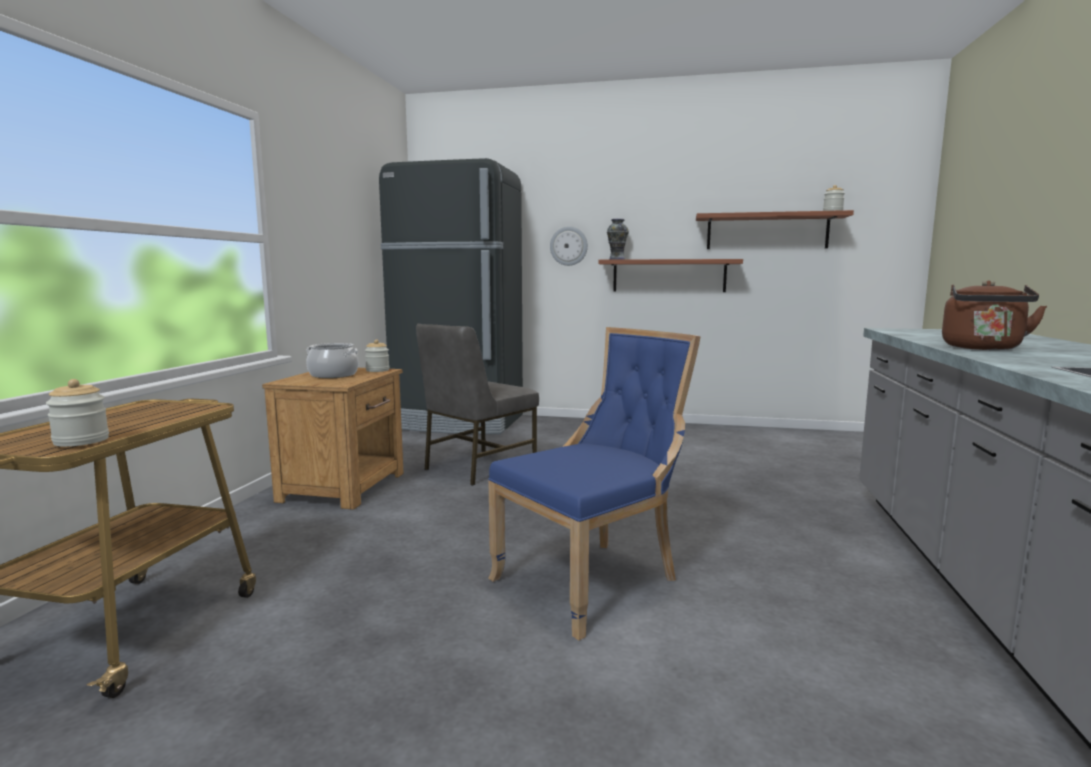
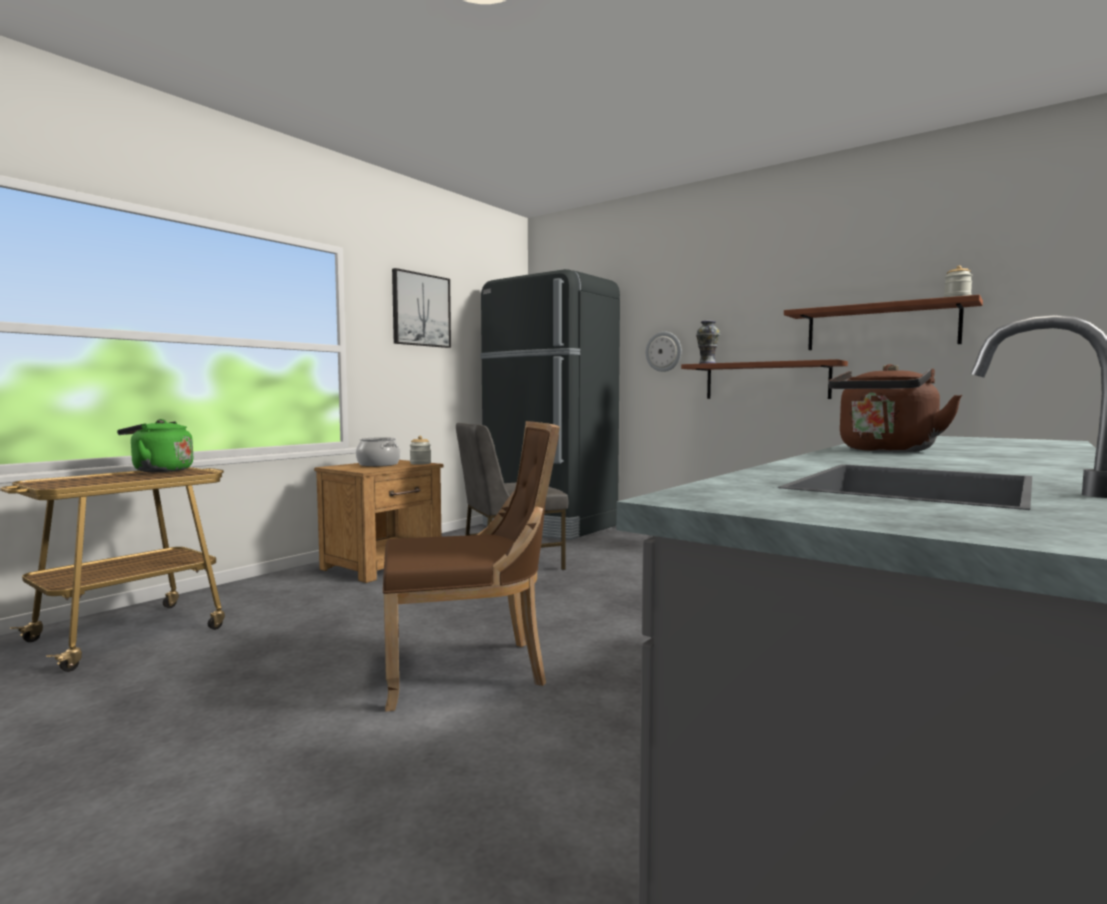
camera: 25 degrees right, 5 degrees down
jar [46,379,109,447] -> none
blue chair [488,327,701,640] -> brown chair [383,421,560,712]
none -> green kettle [117,419,193,472]
none -> picture [392,268,451,348]

